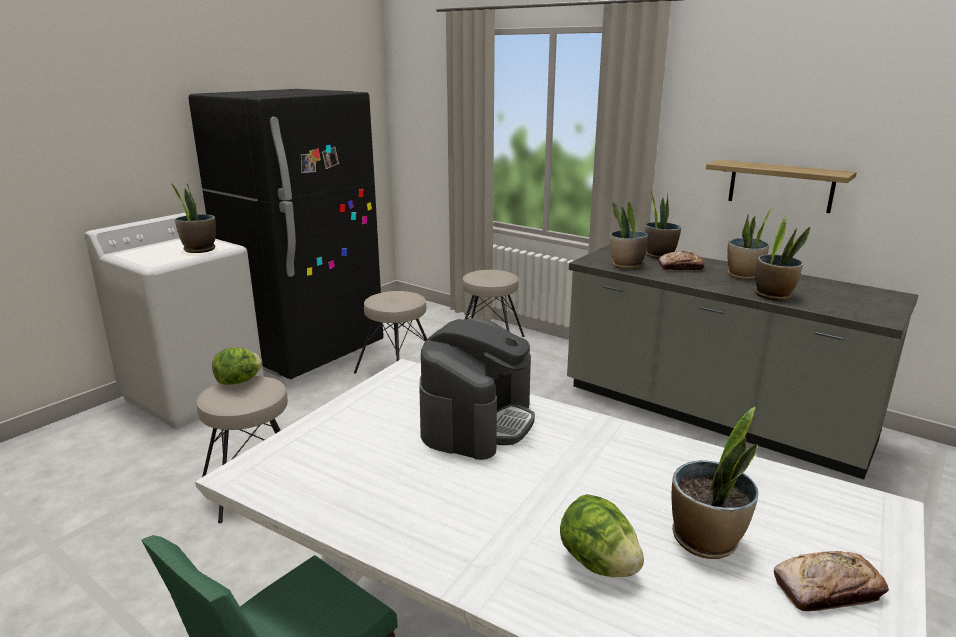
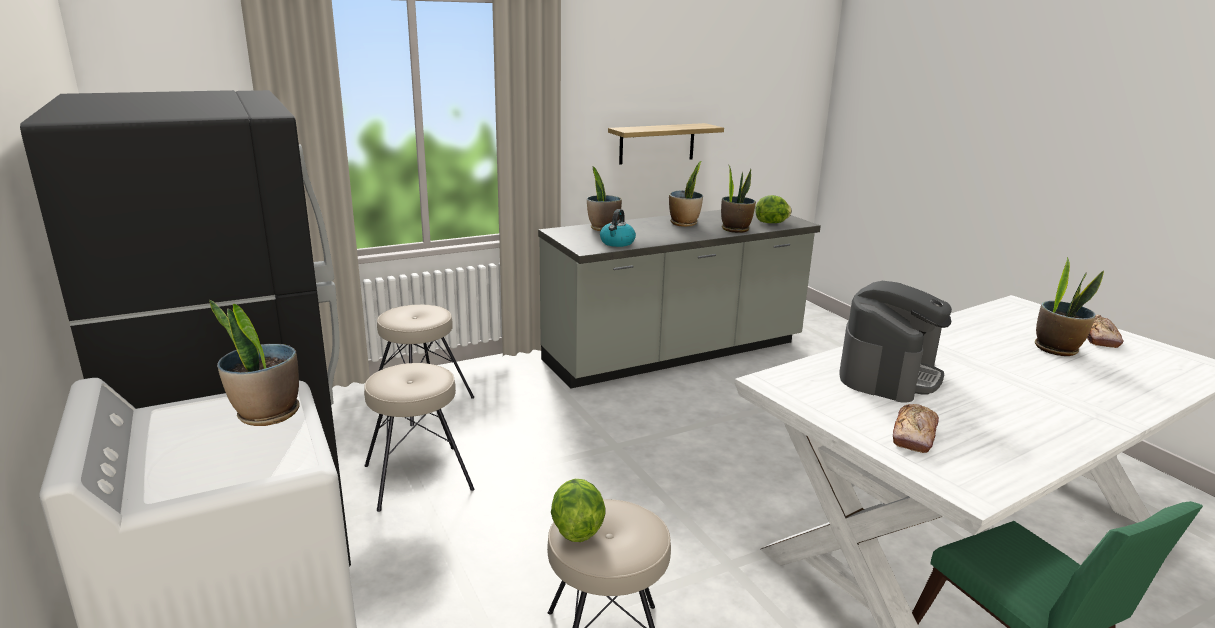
camera: 65 degrees left, 0 degrees up
coffee machine [419,318,535,460] -> coffee machine turned 75 degrees clockwise [839,281,952,403]
lettuce [560,494,644,577] -> lettuce moved to [755,195,792,223]
potted plant [610,202,648,269] -> kettle [600,209,636,247]
bread [658,251,705,271] -> bread moved to [893,404,939,453]

